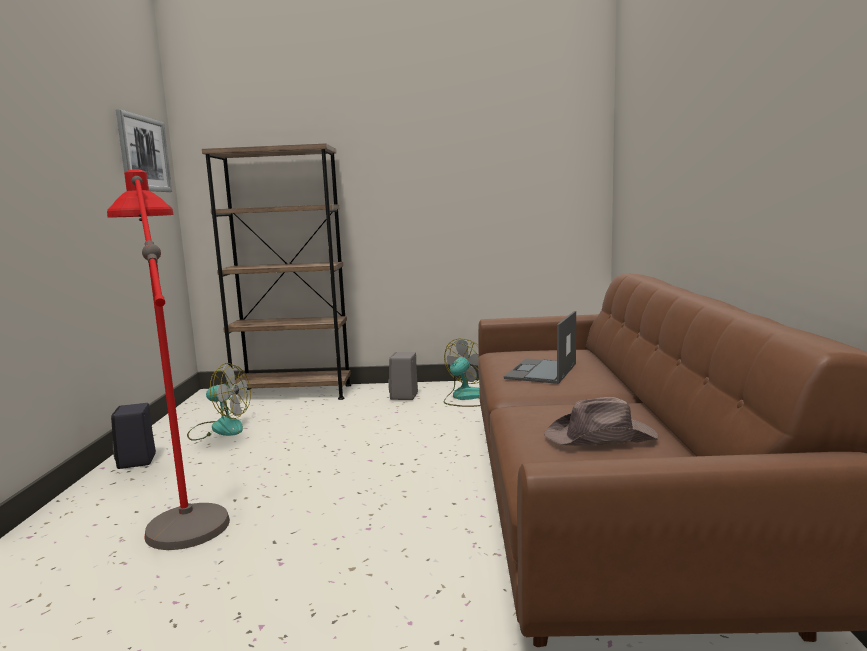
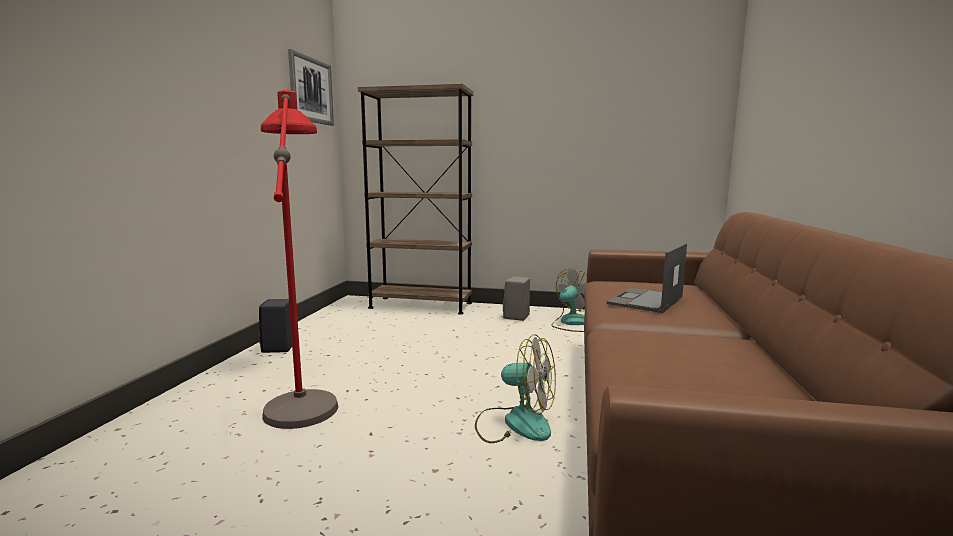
camera: 10 degrees right, 0 degrees up
fan [187,363,251,441] -> fan moved to [475,334,556,443]
brown hat [544,397,659,446] -> none

